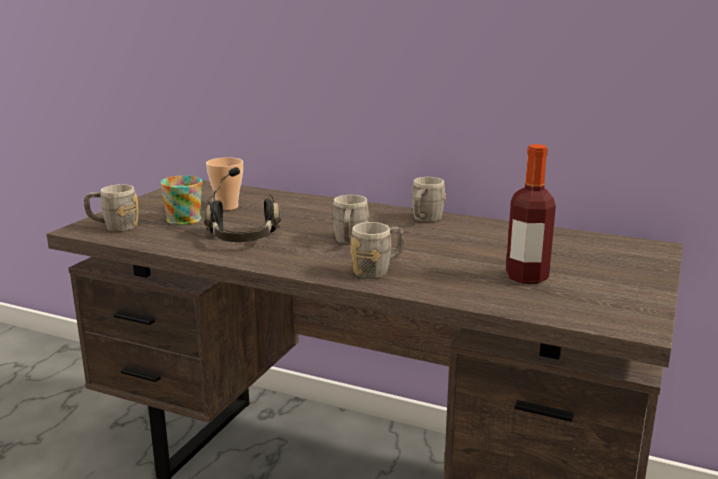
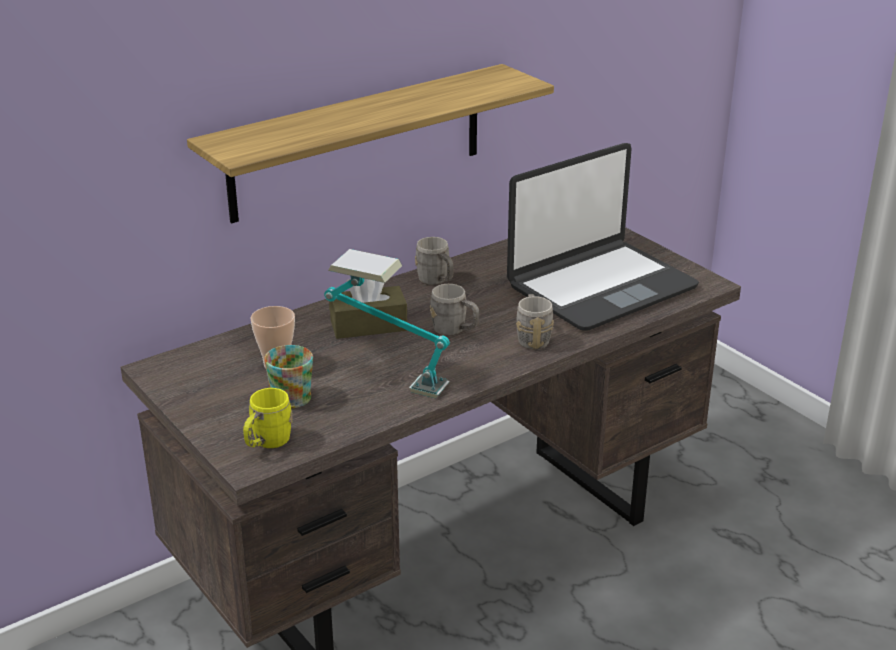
camera: 60 degrees left, 10 degrees up
grey mug [84,184,139,232] -> yellow mug [243,388,293,448]
black headphones [204,167,281,242] -> table lamp [324,249,450,398]
bottle [506,144,556,284] -> laptop [507,143,699,331]
none -> shelf [187,64,554,223]
none -> brown tissue box [329,278,407,339]

